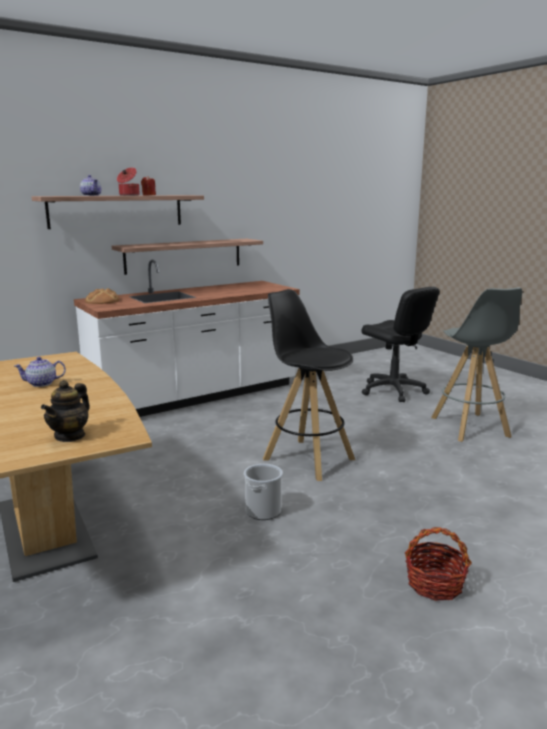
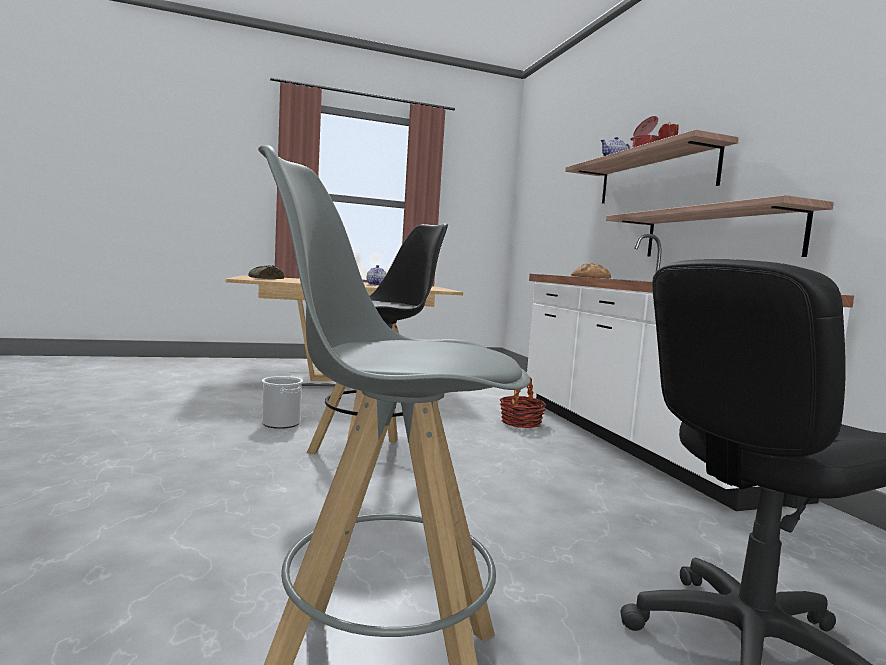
camera: 105 degrees right, 10 degrees down
teapot [41,380,90,442] -> bread [248,265,284,279]
basket [405,527,472,601] -> basket moved to [500,378,546,428]

